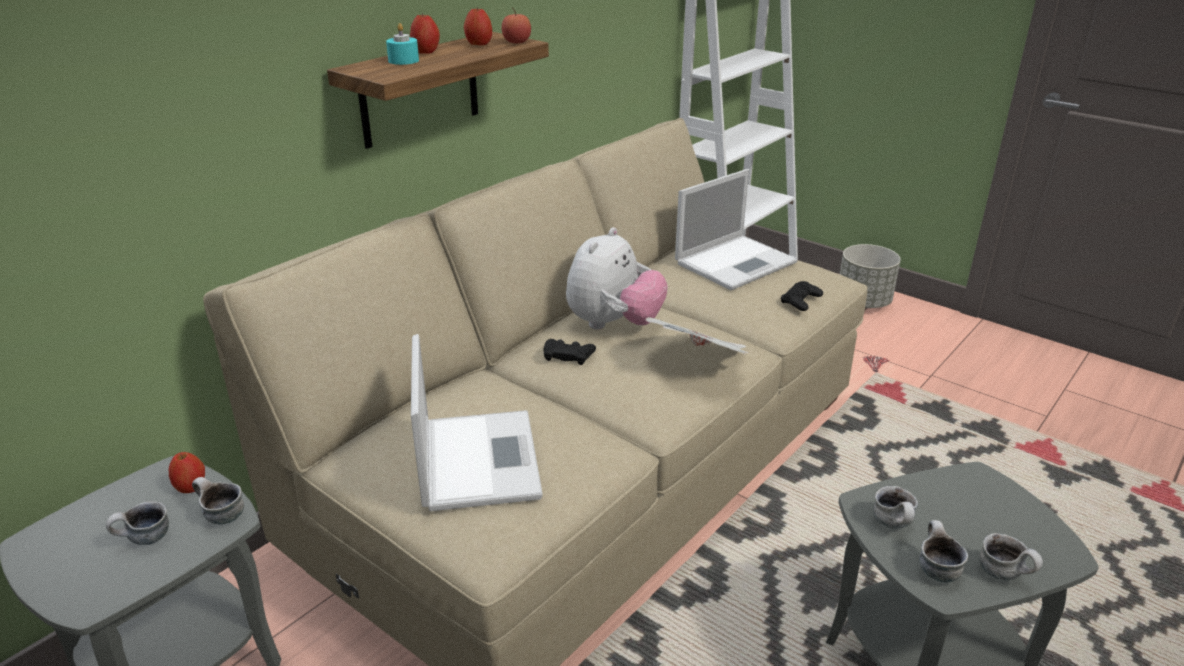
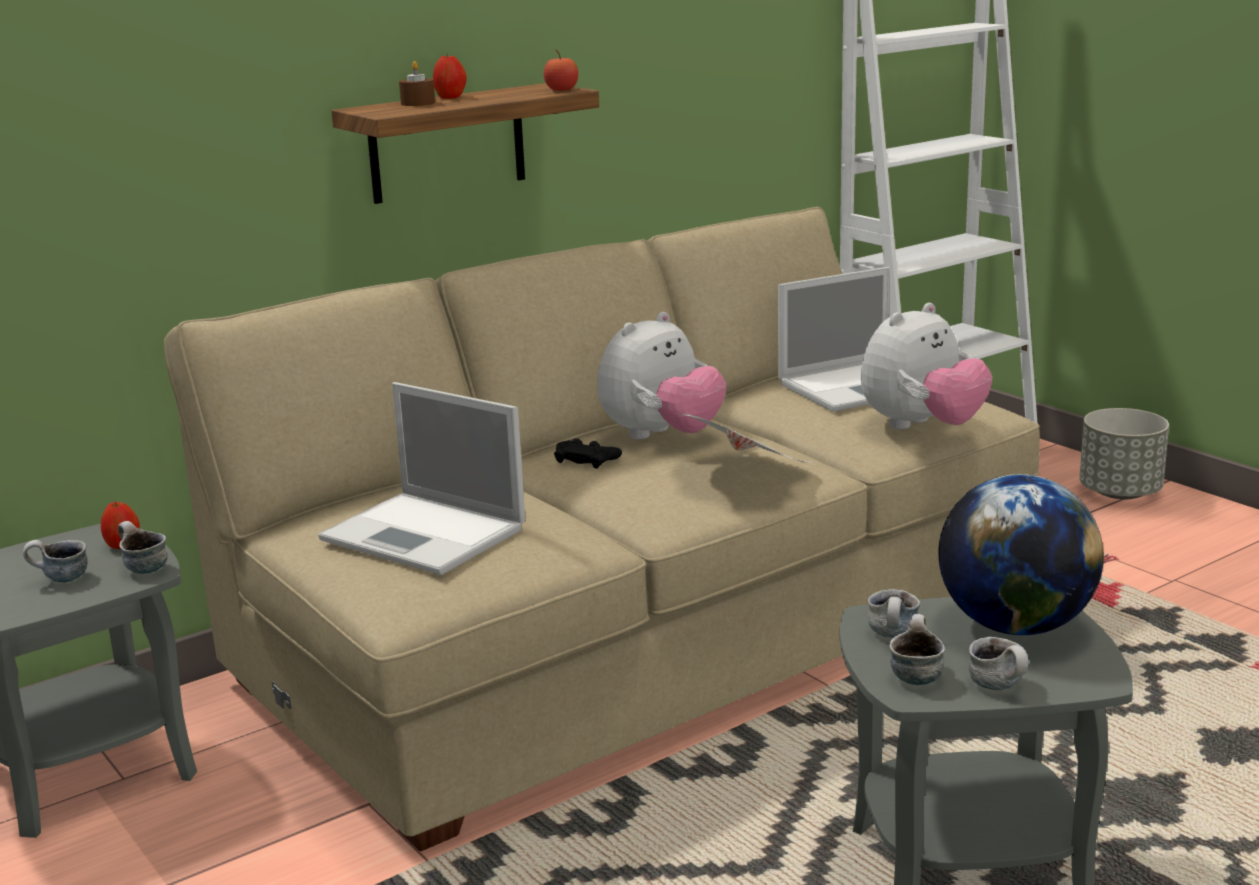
camera: 15 degrees right, 10 degrees down
turquoise candle [386,23,419,65] -> brown candle [399,61,435,106]
laptop [411,334,543,511] -> laptop turned 120 degrees clockwise [318,382,525,575]
apple [464,7,492,45] -> none
black game controller [781,281,823,311] -> plush toy [861,303,993,430]
none -> globe [938,474,1104,635]

